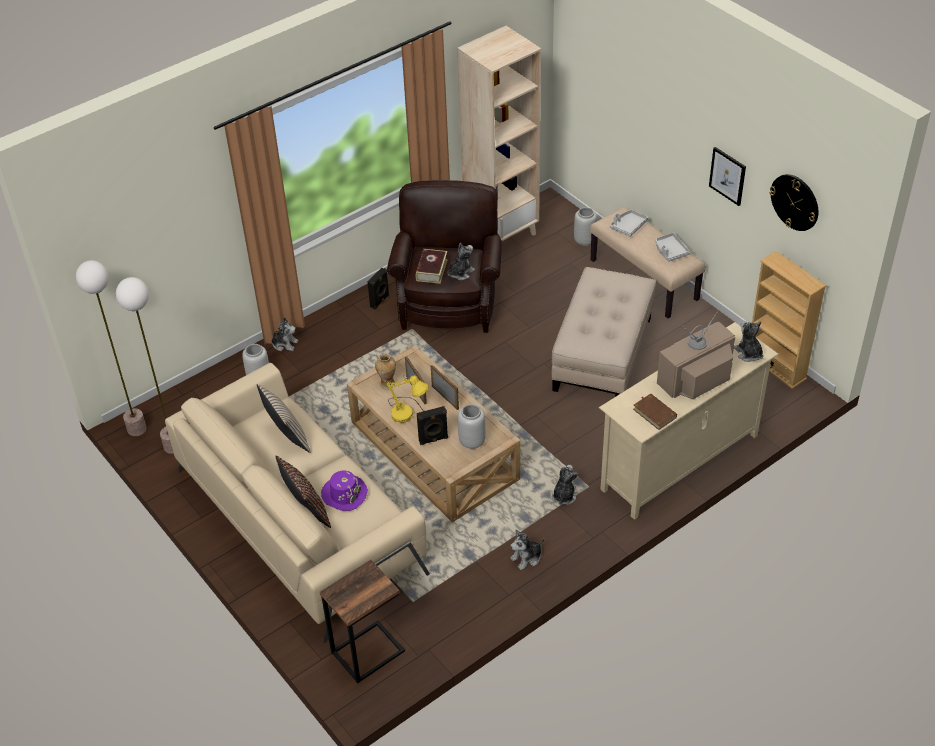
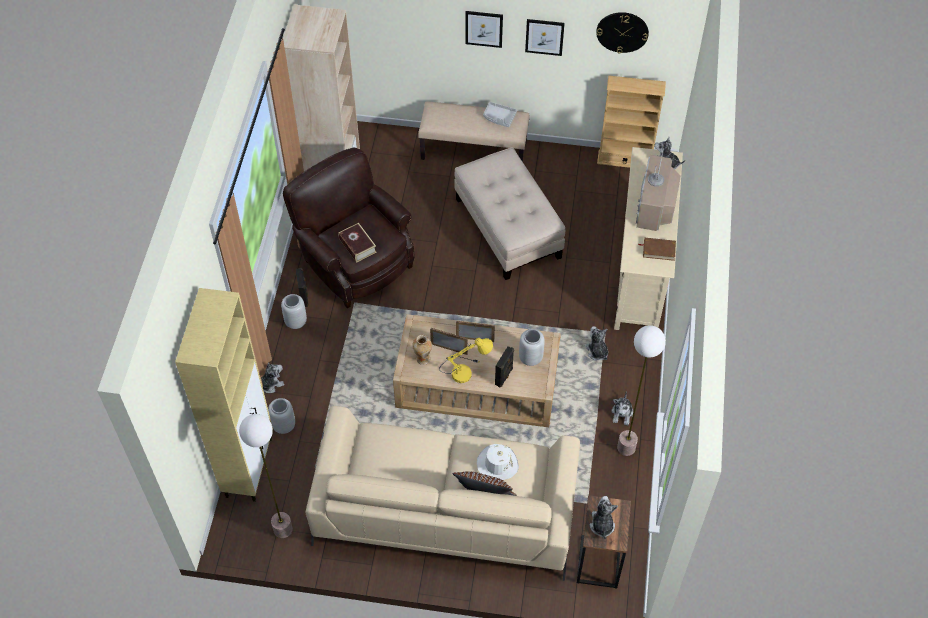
camera: 45 degrees left, 10 degrees up
floor lamp [76,260,147,436] -> floor lamp moved to [617,325,666,456]
beige pillow [257,384,311,453] -> none
purple hat [321,470,368,511] -> white hat [477,444,519,480]
plush toy [448,243,475,280] -> plush toy moved to [590,496,618,539]
grey vase [574,207,597,246] -> grey vase moved to [281,294,307,329]
grey tray [610,210,648,237] -> none
none -> beige cabinet [175,288,273,502]
none -> picture [465,11,503,48]

